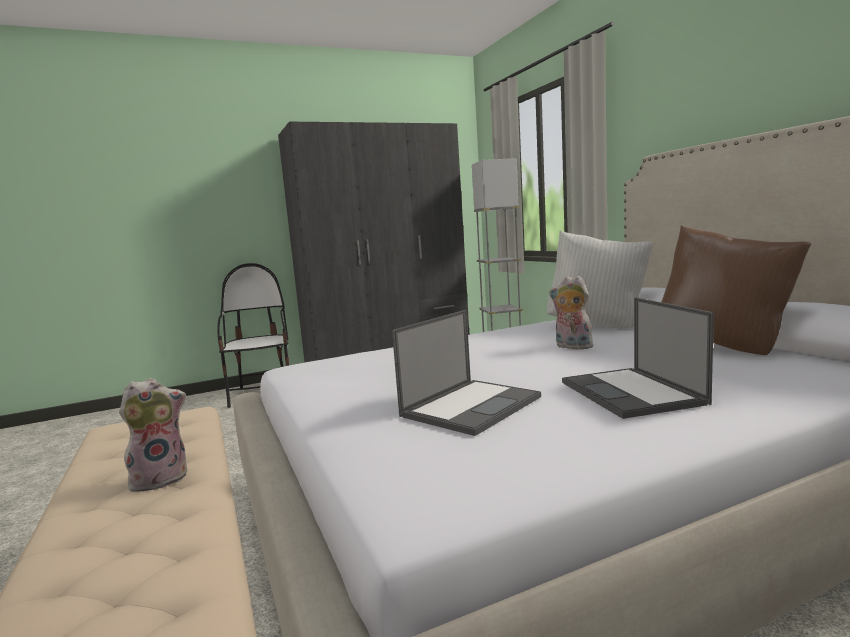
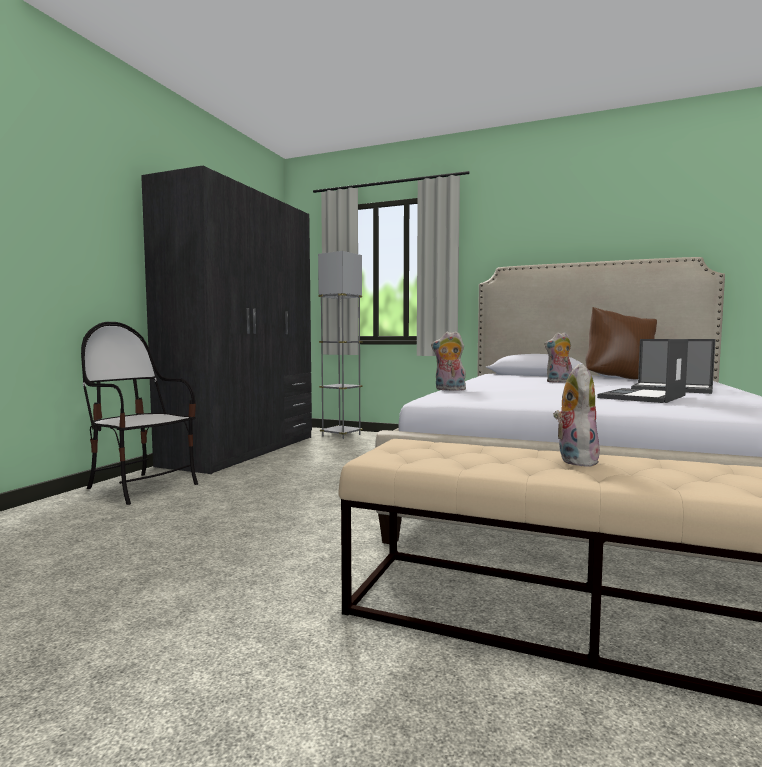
camera: 45 degrees left, 5 degrees down
laptop [392,310,541,436] -> laptop turned 135 degrees counterclockwise [597,339,688,403]
white pillow [547,231,654,328] -> none
none -> plush toy [431,331,466,391]

